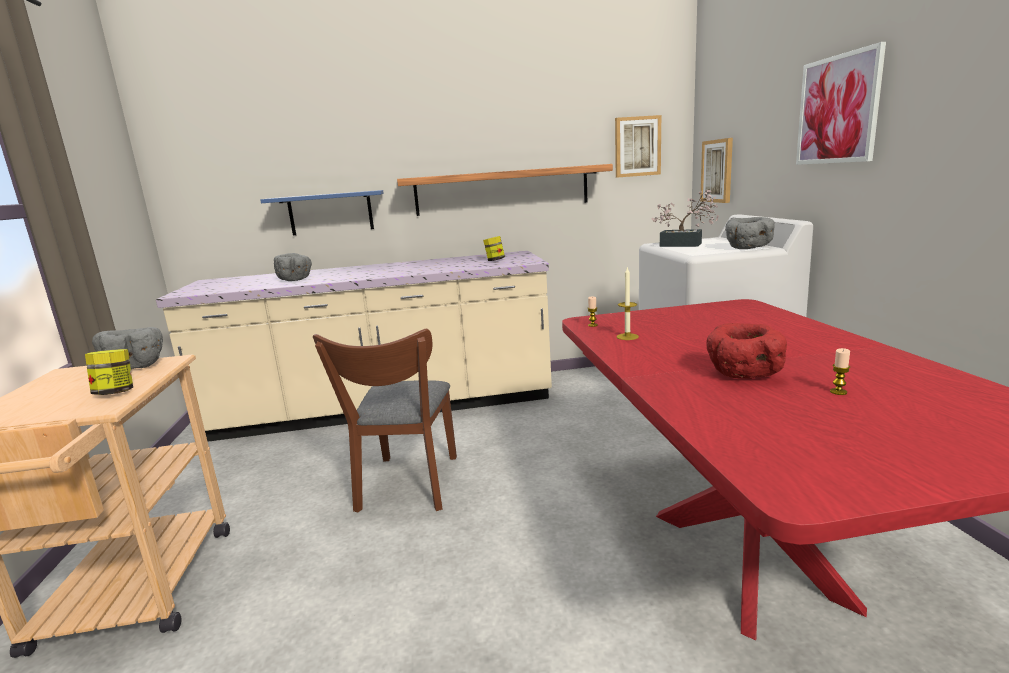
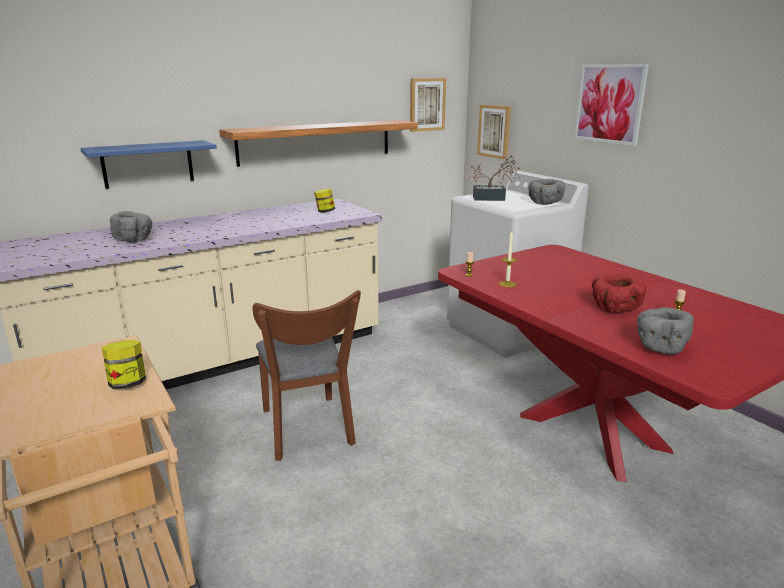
camera: 25 degrees left, 5 degrees up
grey bowl [92,327,163,369] -> grey bowl moved to [637,307,694,355]

